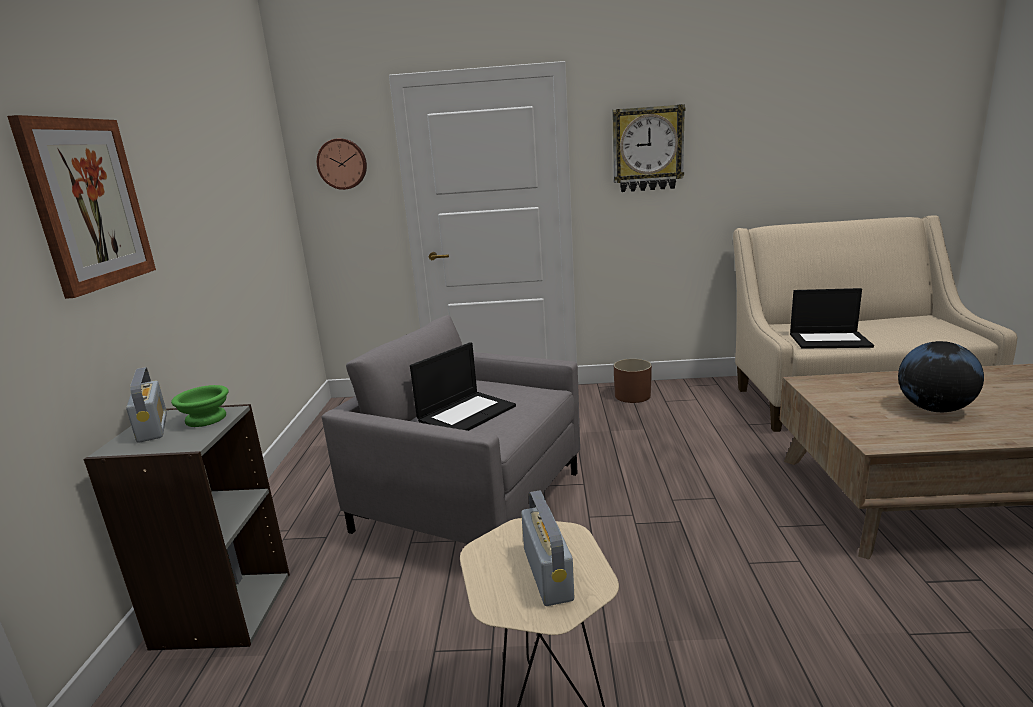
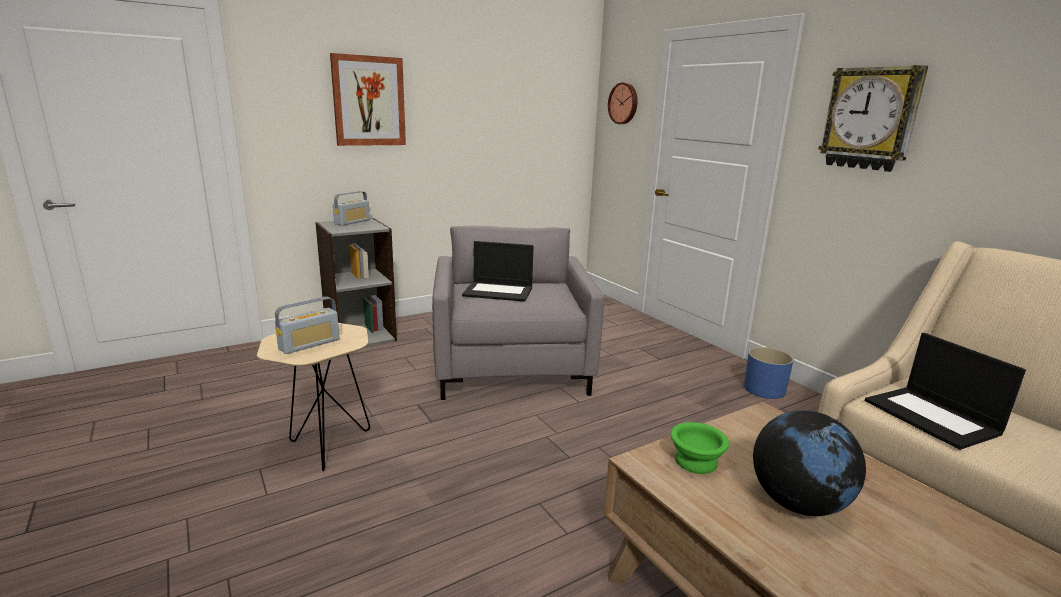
camera: 55 degrees right, 0 degrees up
green bowl [171,385,229,427] -> green bowl moved to [670,422,729,474]
brown planter [614,358,652,403] -> blue planter [744,347,794,399]

